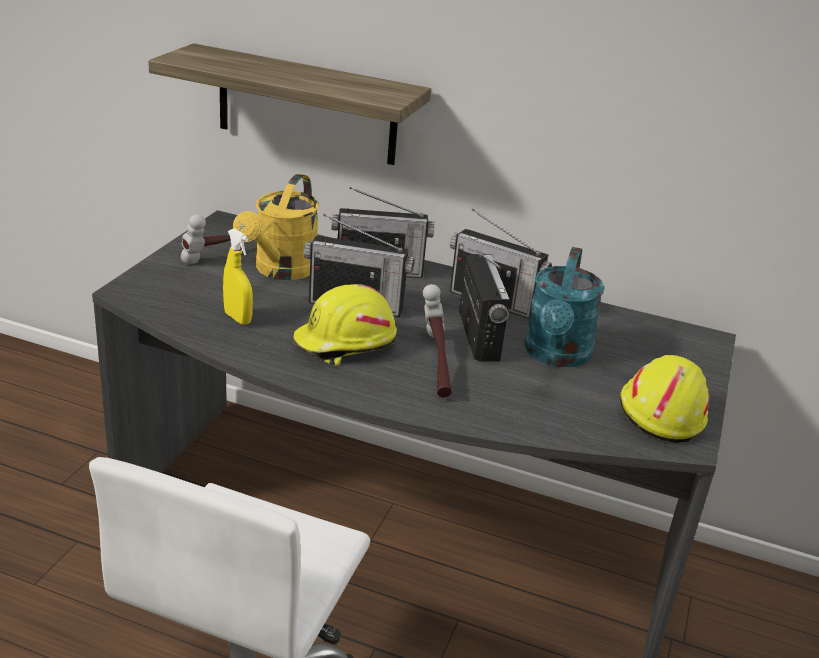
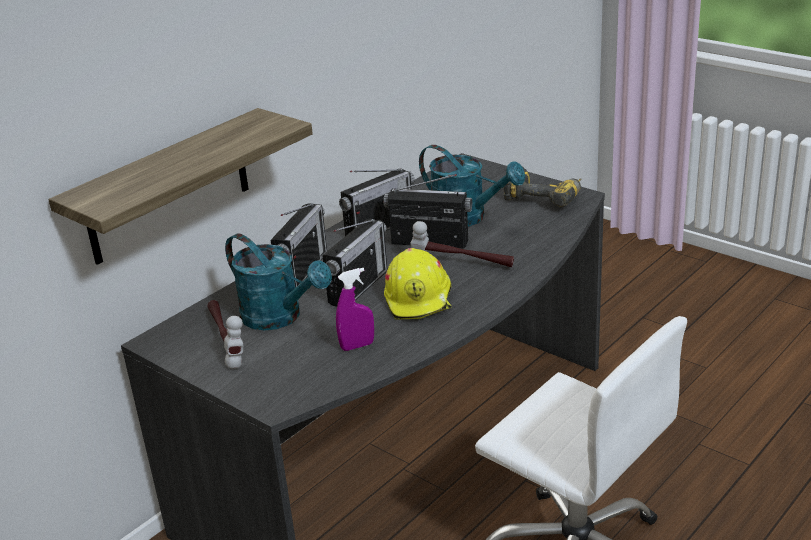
camera: 65 degrees left, 0 degrees up
yellow spray bottle [223,228,253,325] -> purple spray bottle [336,268,374,351]
yellow watering can [233,174,319,280] -> turquoise watering can [225,233,332,330]
yellow hard hat [620,355,709,443] -> power drill [504,166,581,207]

